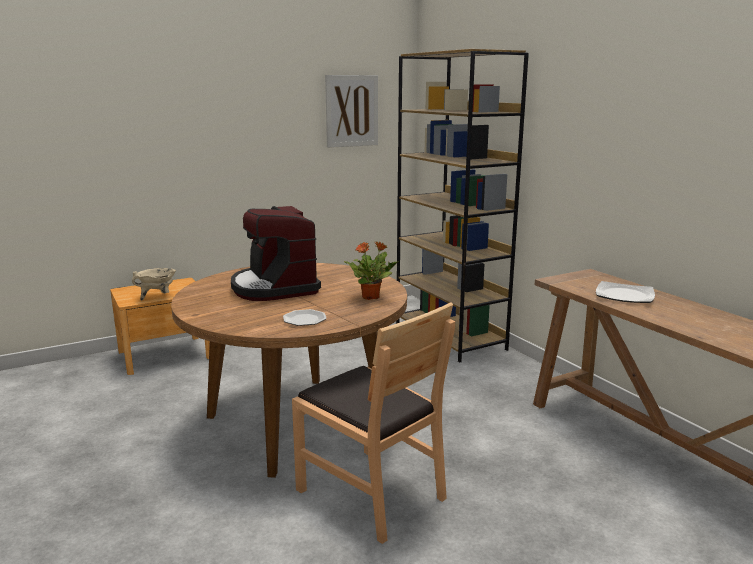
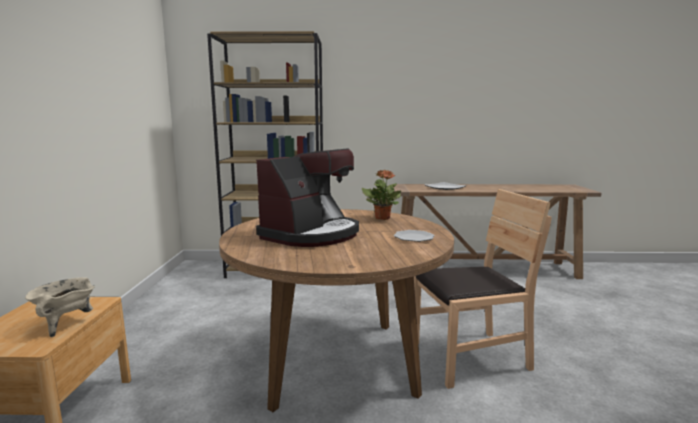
camera: 60 degrees left, 5 degrees down
coffee machine [231,206,321,301] -> coffee machine turned 60 degrees counterclockwise [256,149,359,247]
picture [325,75,378,148] -> none

